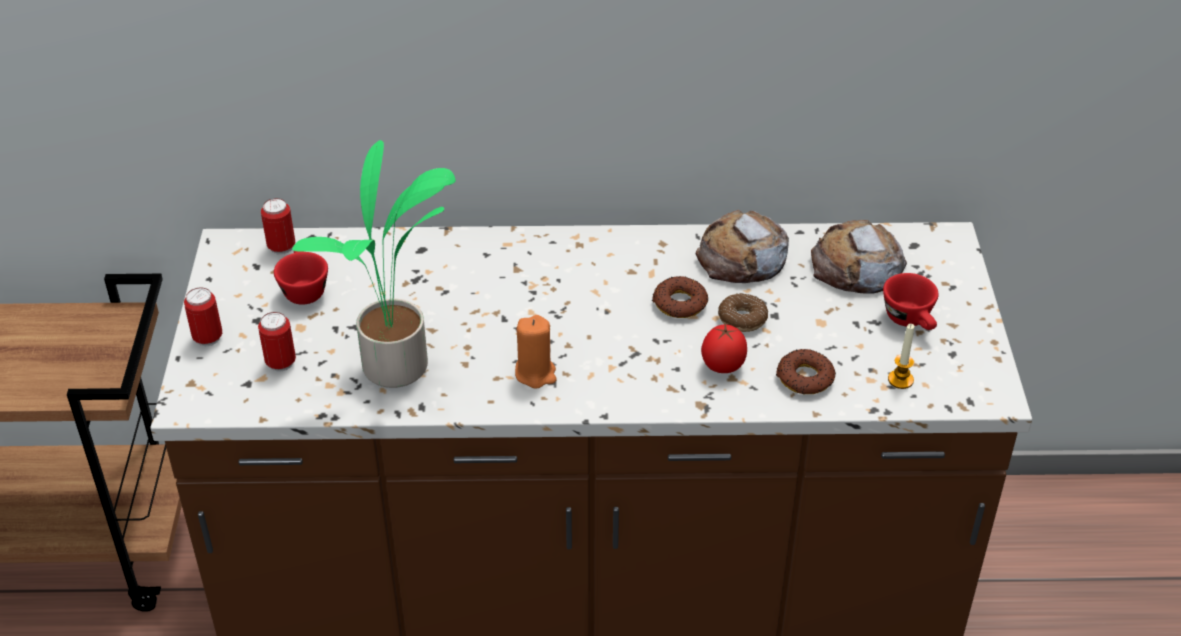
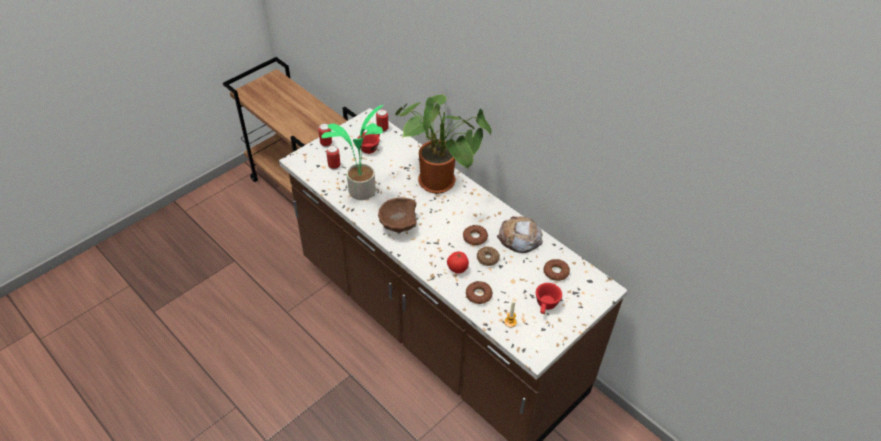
camera: 45 degrees right, 5 degrees up
orange candle [515,315,556,389] -> brown bowl [378,197,417,233]
bread [811,220,907,294] -> donut [544,259,570,281]
none -> potted plant [395,94,491,194]

